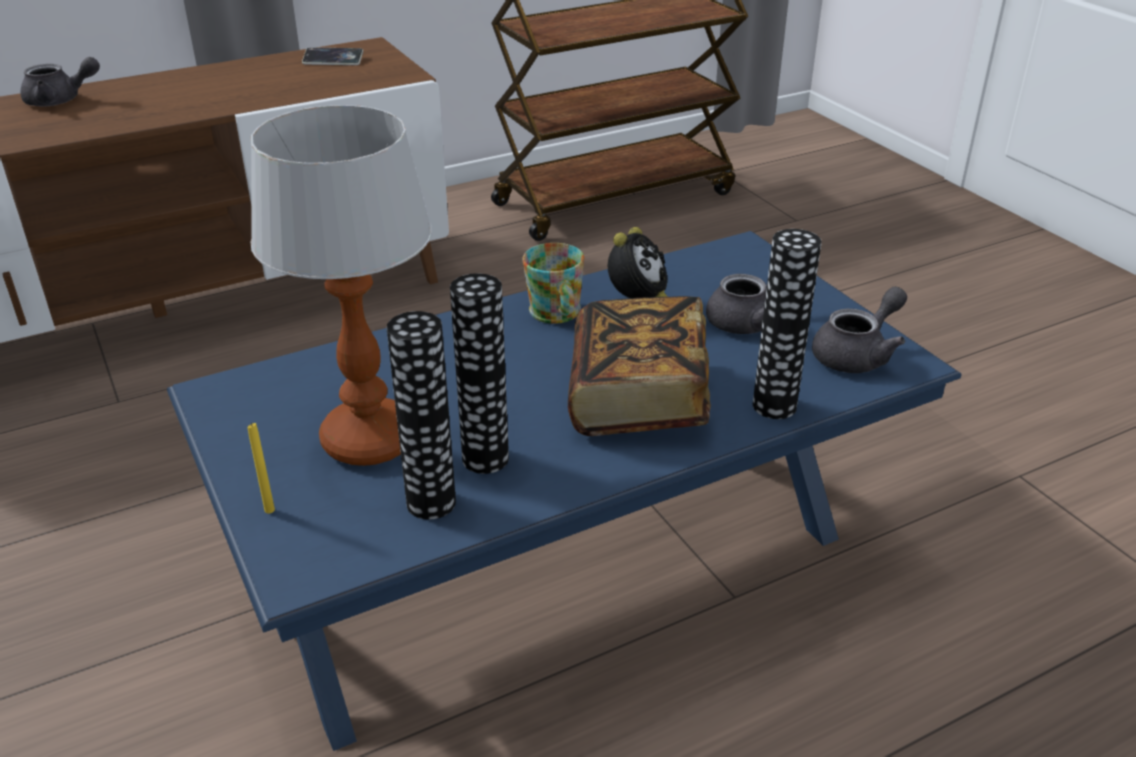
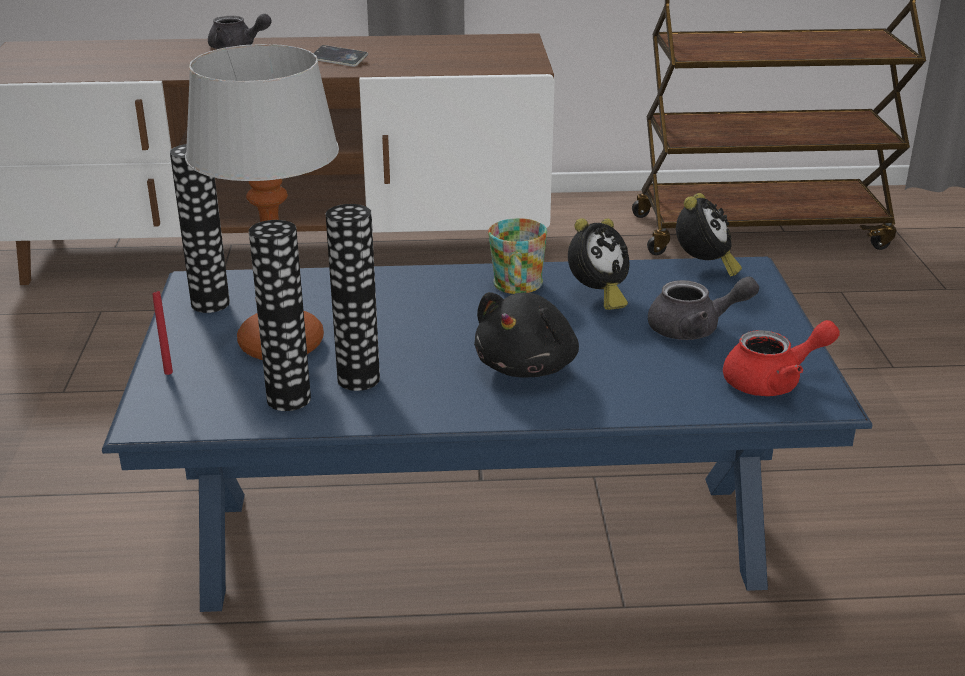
camera: 25 degrees right, 5 degrees down
yellow candle [248,423,275,514] -> red candle [152,289,173,375]
phone [302,47,363,65] -> phone moved to [313,45,368,67]
book [568,296,711,436] -> black plush toy [474,292,579,377]
vase [753,229,822,419] -> vase moved to [170,144,230,313]
grey teapot [812,287,907,373] -> red teapot [723,320,840,396]
none -> alarm clock [676,193,742,276]

